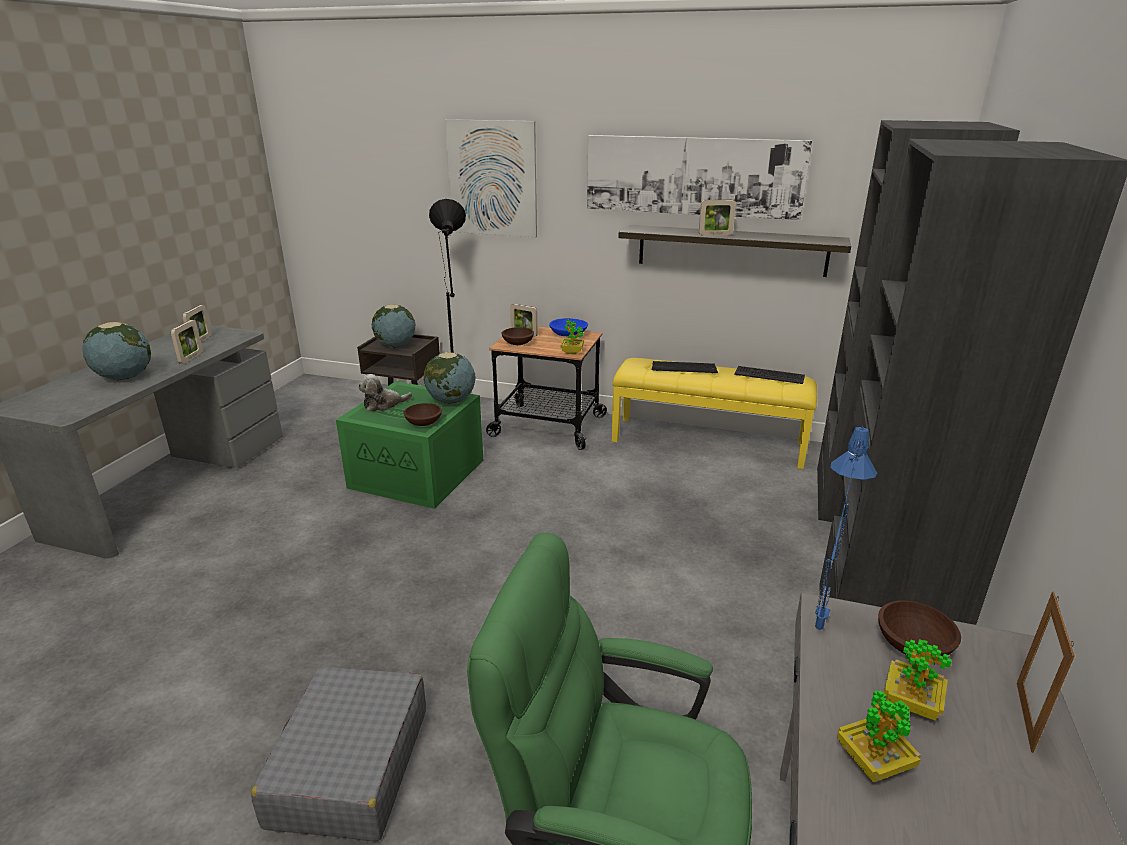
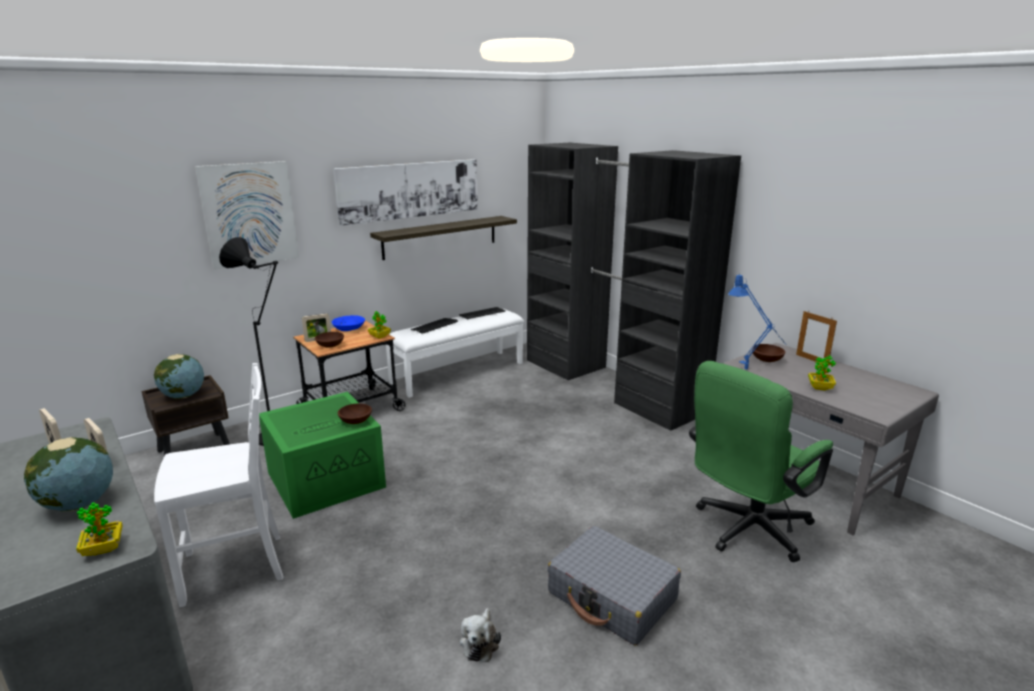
camera: 55 degrees left, 5 degrees down
plush toy [358,374,412,412] -> plush toy moved to [460,608,501,662]
globe [424,352,476,404] -> none
yellow bench [612,358,817,469] -> white bench [386,308,524,398]
picture frame [699,200,736,236] -> none
potted plant [884,639,952,721] -> potted plant moved to [76,502,123,556]
none -> white chair [154,363,284,607]

